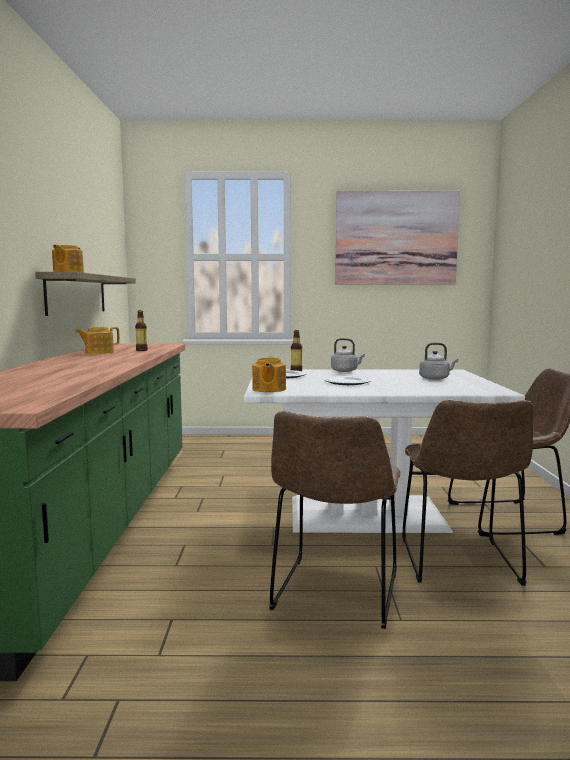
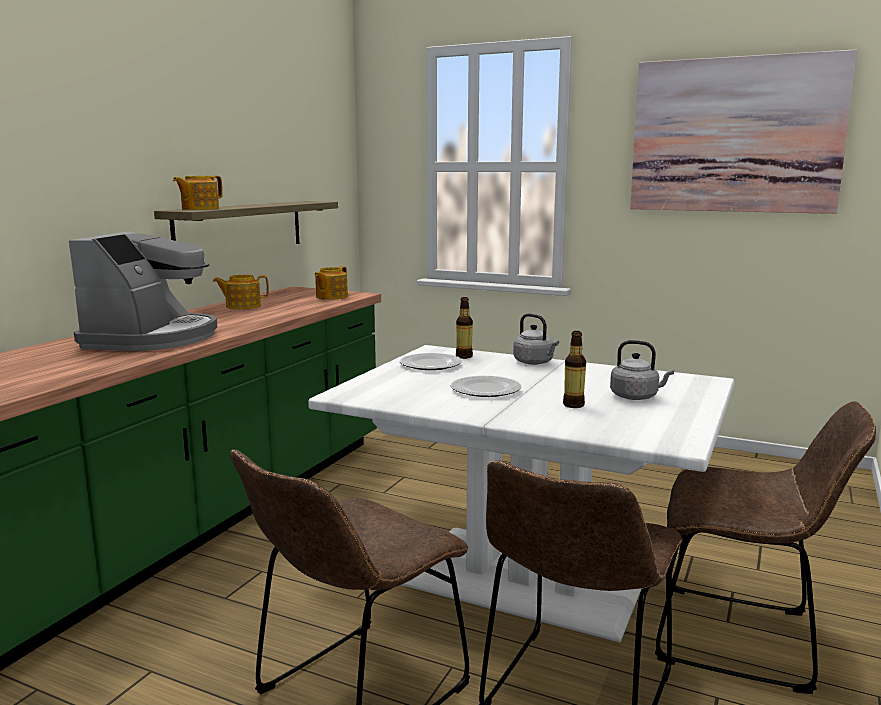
camera: 25 degrees right, 5 degrees up
bottle [135,310,148,351] -> bottle moved to [563,331,586,408]
teapot [252,357,286,392] -> teapot moved to [315,266,348,300]
none -> coffee machine [69,231,217,351]

